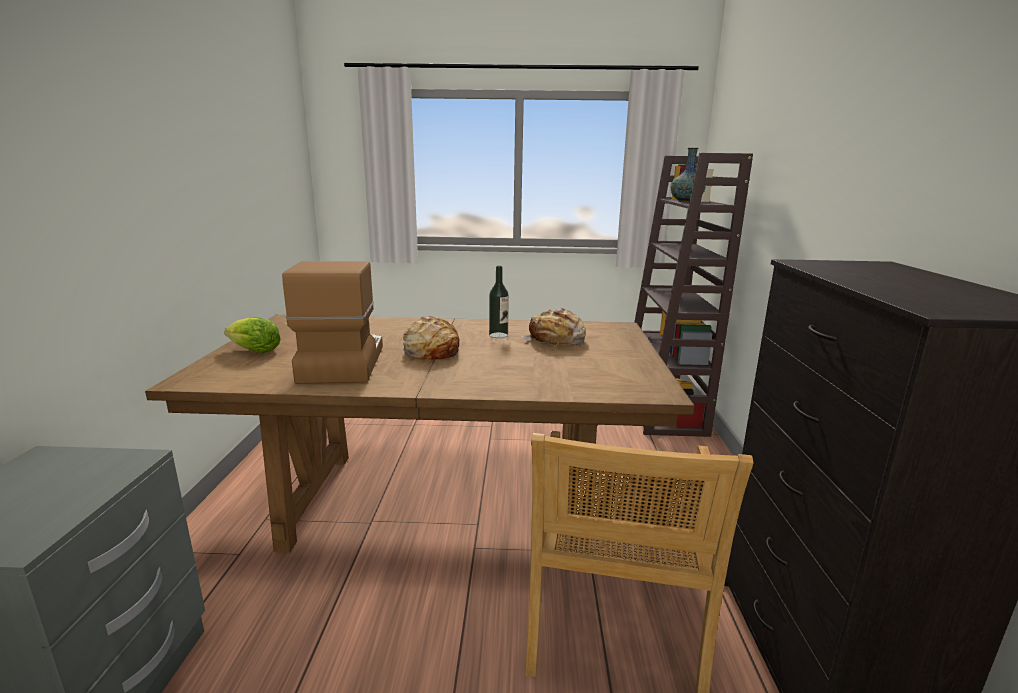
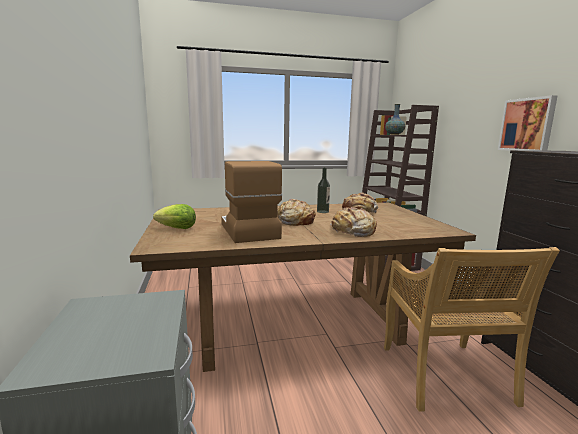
camera: 15 degrees left, 5 degrees down
none -> bread [330,207,377,237]
none -> picture [498,95,557,151]

